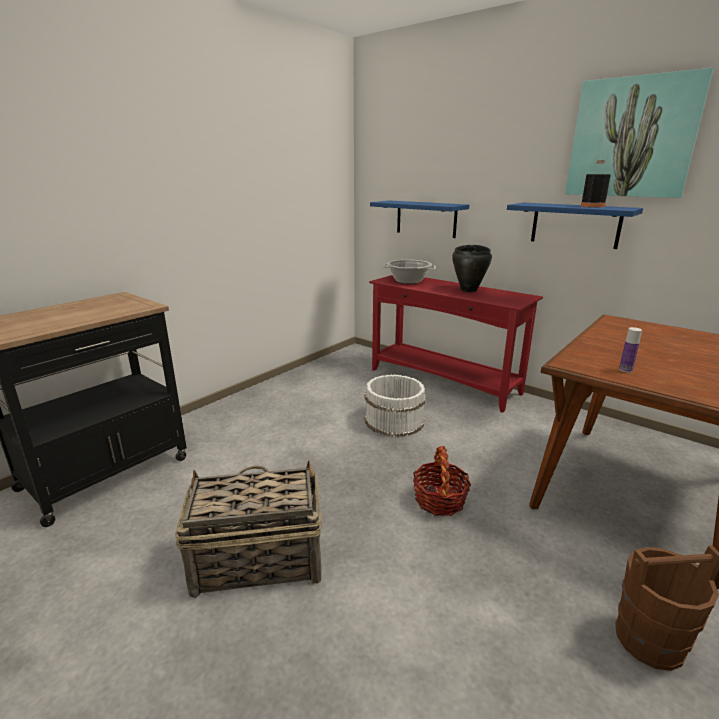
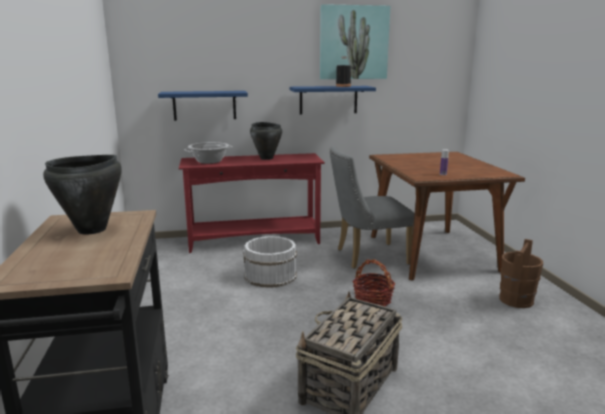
camera: 50 degrees left, 5 degrees down
none -> black cooking pot [43,155,122,234]
none -> grey chair [330,145,415,269]

